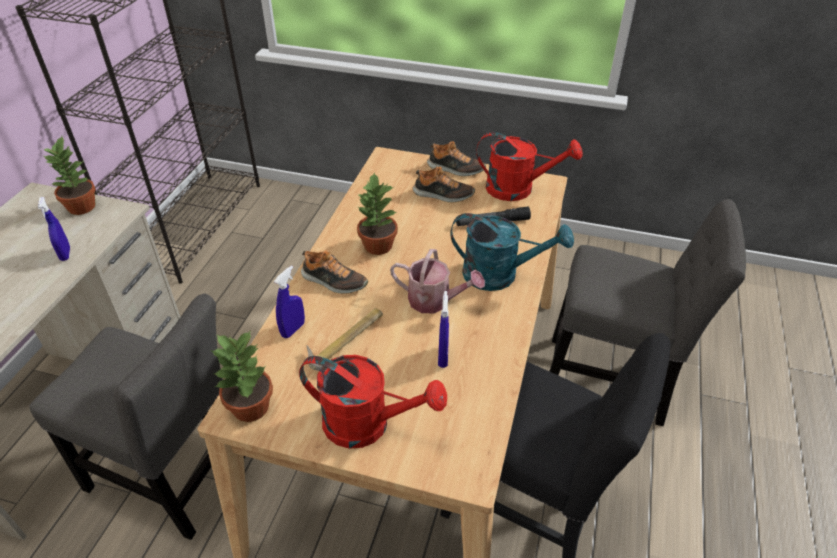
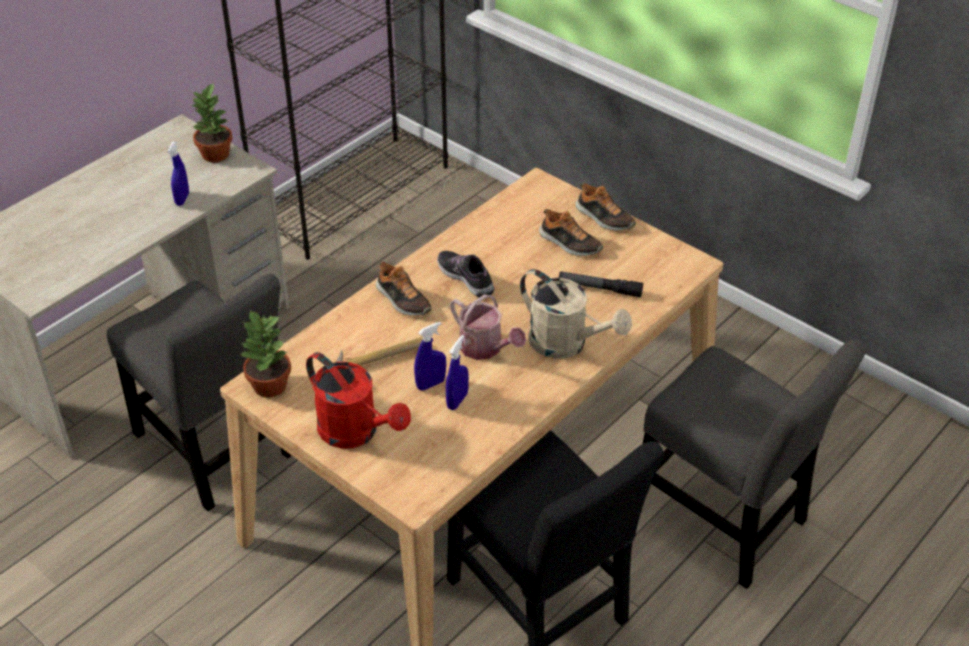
camera: 25 degrees right, 0 degrees up
blue spray bottle [274,266,305,338] -> blue spray bottle moved to [414,322,446,391]
potted plant [357,173,398,255] -> shoe [437,251,494,298]
turquoise watering can [450,213,574,291] -> beige watering can [520,269,632,359]
red watering can [476,132,583,201] -> none

